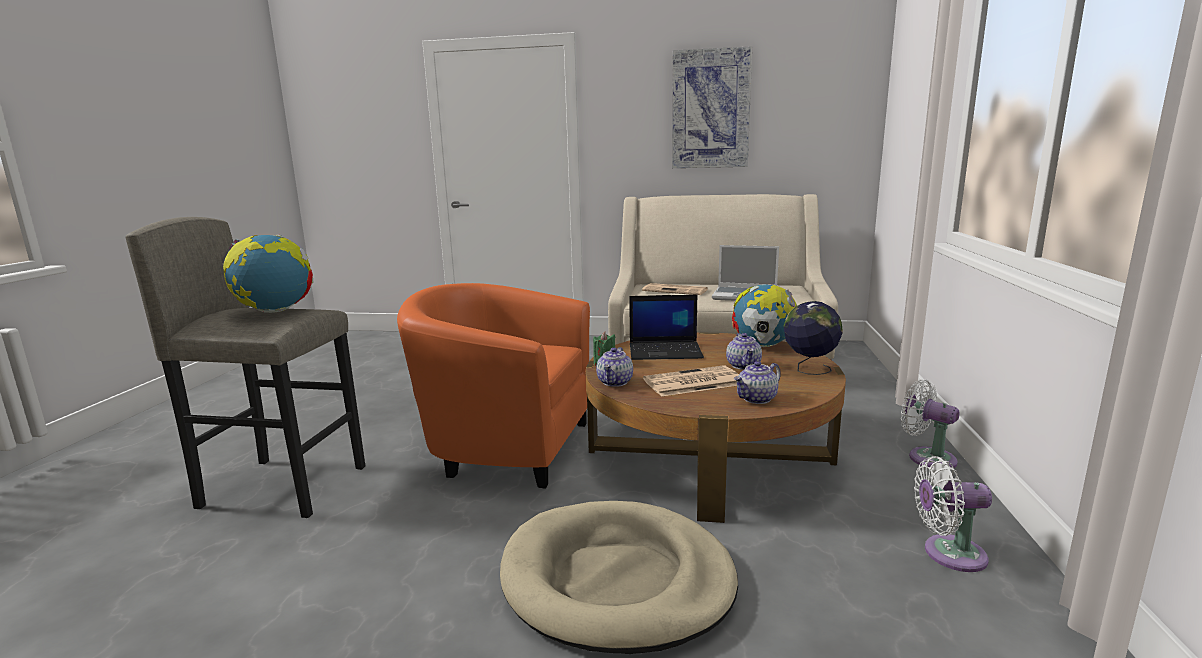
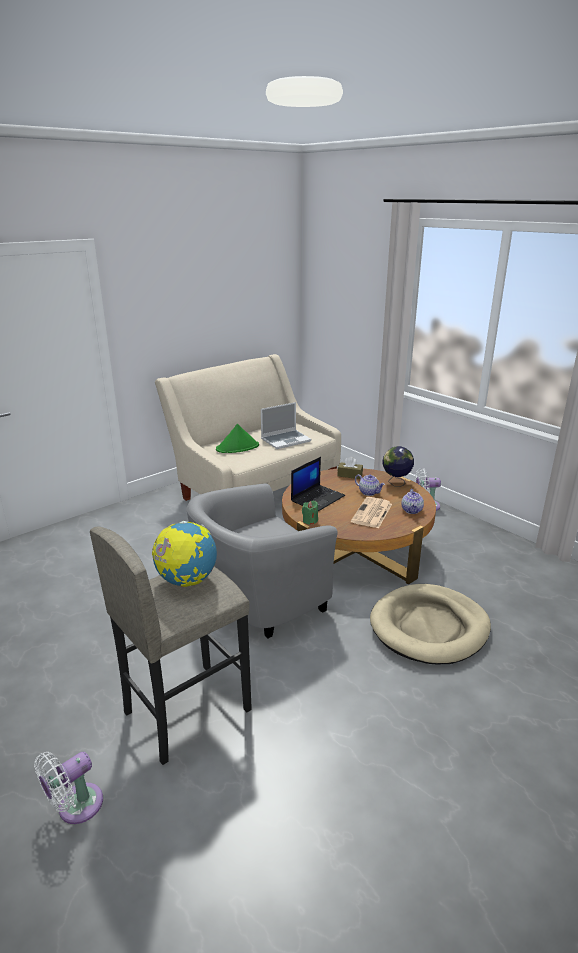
camera: 50 degrees left, 10 degrees up
orange armchair [397,283,590,489] -> grey armchair [187,484,338,638]
teapot [596,347,633,387] -> none
newspaper [642,283,708,295] -> green hat [216,424,259,453]
picture [672,46,752,168] -> none
globe [732,284,798,347] -> brown tissue box [337,457,363,479]
white fan [914,456,992,572] -> white fan moved to [34,752,103,824]

